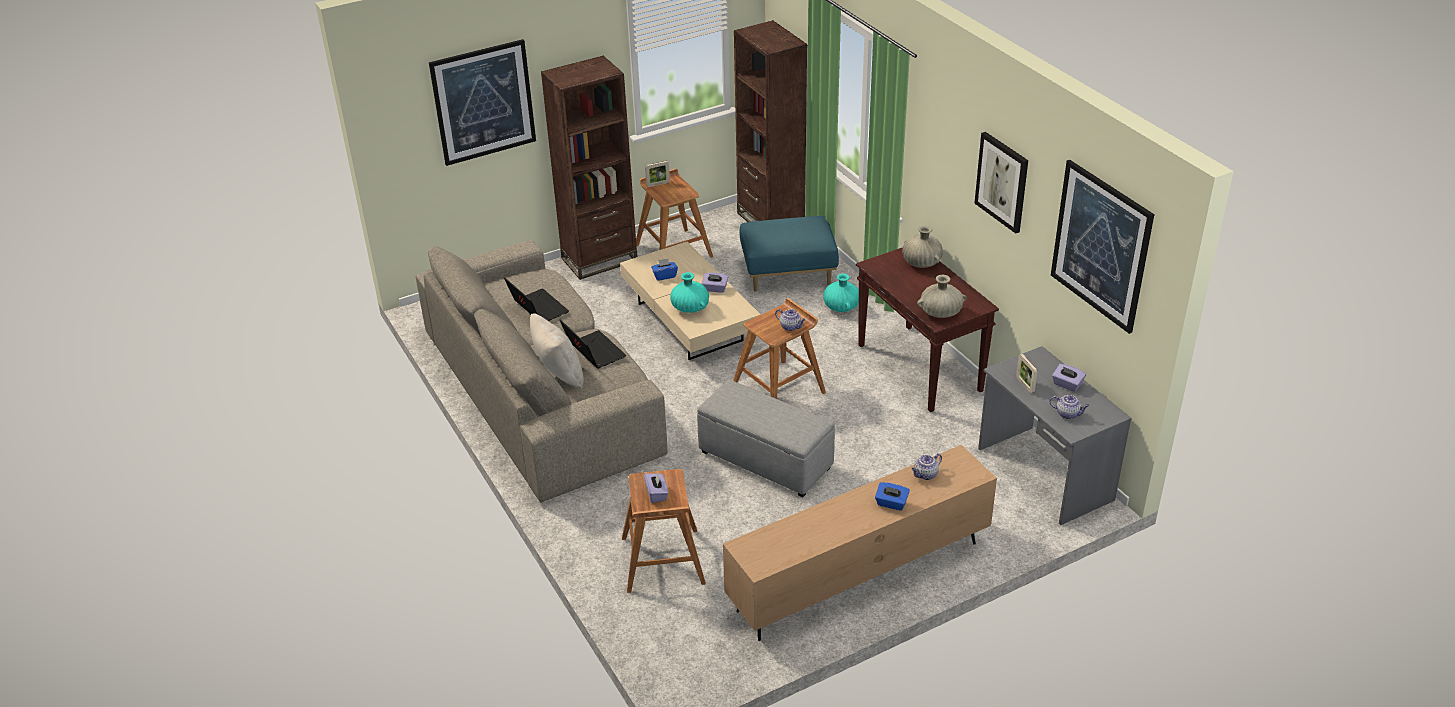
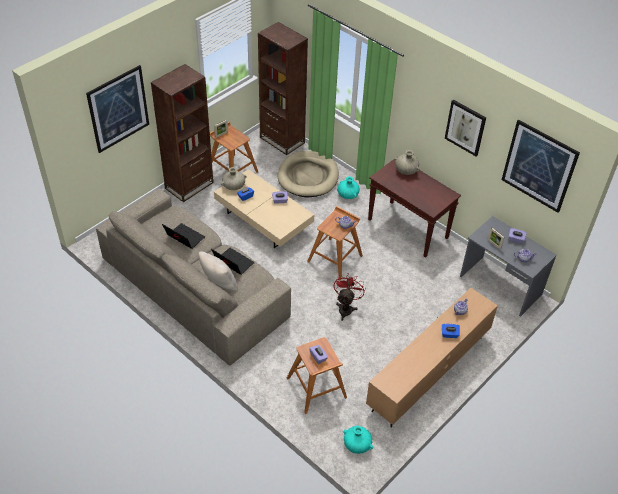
camera: 20 degrees left, 10 degrees up
turquoise vase [670,272,709,313] -> turquoise vase moved to [343,426,373,454]
grey ottoman [697,380,835,497] -> red fan [334,273,366,321]
blue ottoman [739,216,839,292] -> beige dog bed [278,151,339,198]
beige vase [917,275,966,318] -> beige vase moved to [221,167,246,190]

